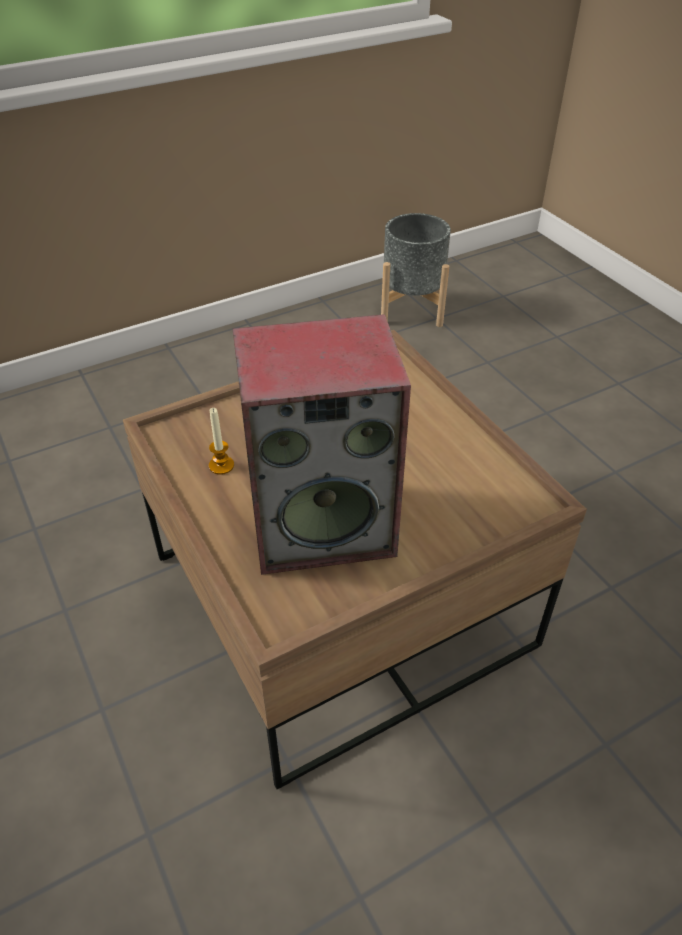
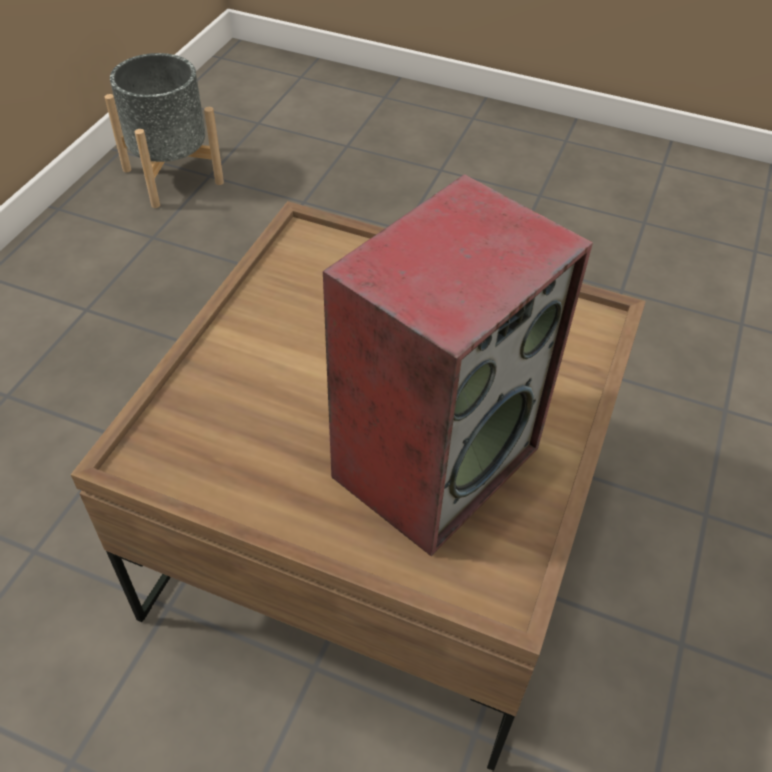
camera: 40 degrees left, 5 degrees up
candle [209,408,234,475] -> none

